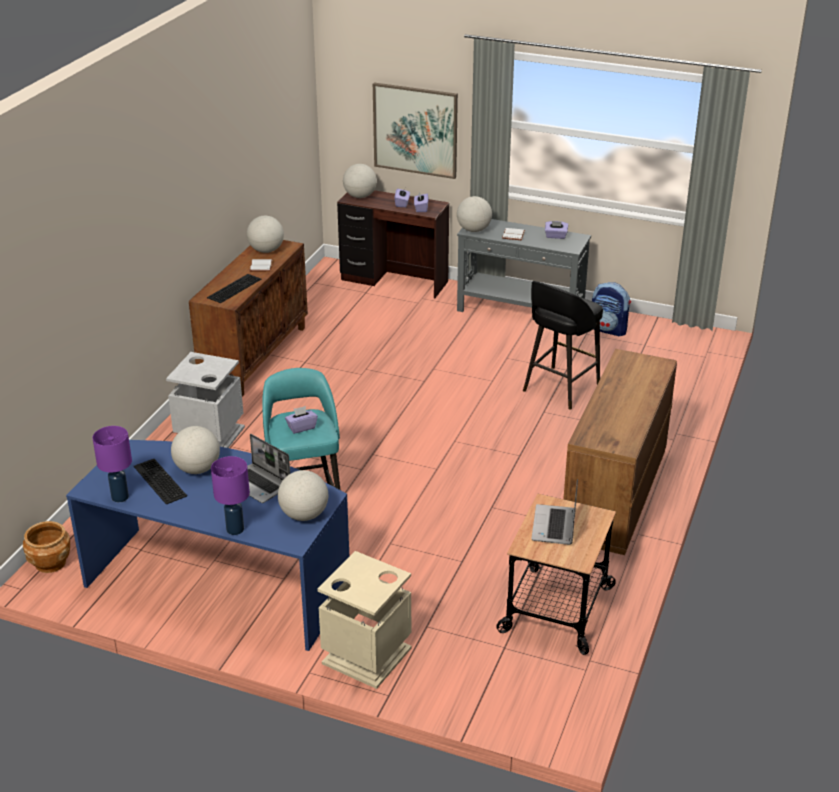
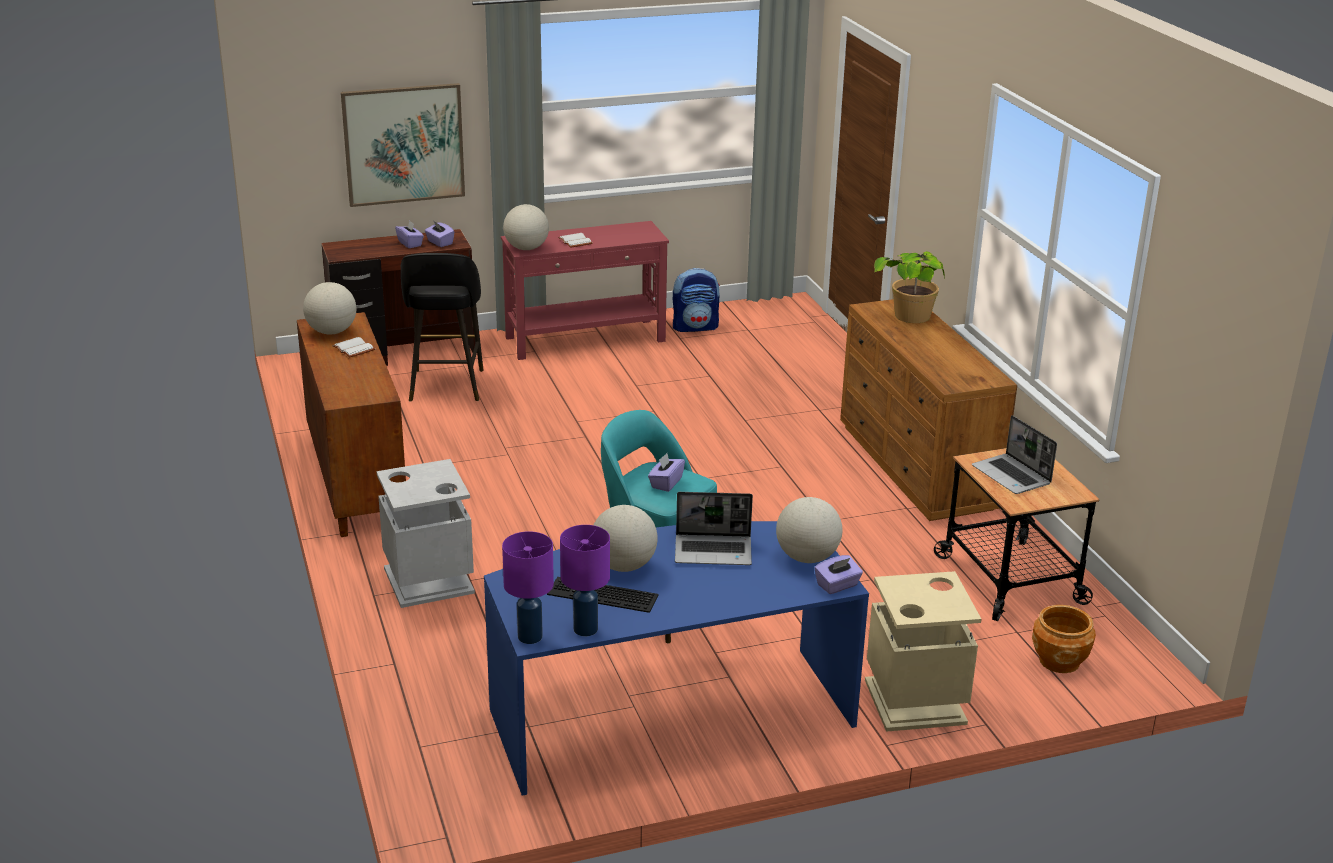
camera: 40 degrees left, 5 degrees down
brown planter [23,521,70,573] -> brown planter moved to [1032,605,1096,673]
keyboard [207,274,261,303] -> none
purple table lamp [211,456,250,535] -> purple table lamp moved to [502,531,554,644]
globe [343,164,377,198] -> none
grey console table [457,219,591,312] -> red console table [501,221,669,360]
black stool [523,281,603,410] -> black stool moved to [401,253,484,402]
purple tissue box [545,221,568,239] -> purple tissue box moved to [814,555,863,594]
none -> potted plant [874,251,945,323]

